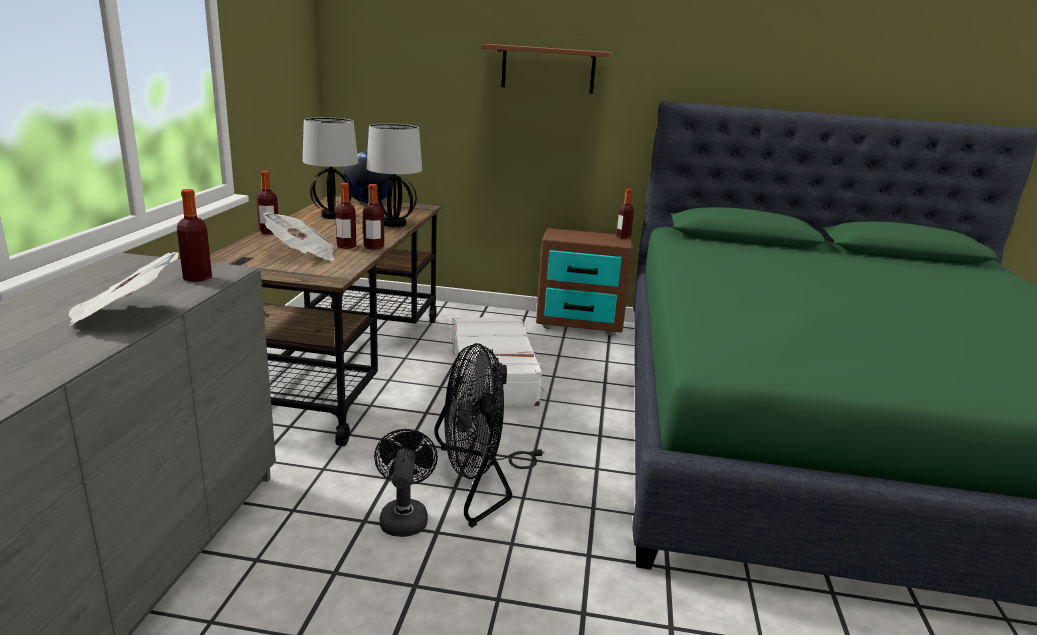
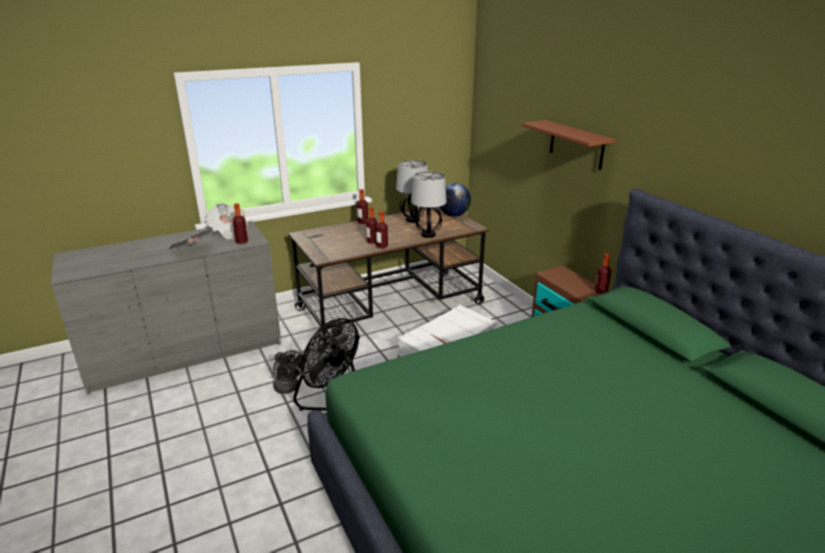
camera: 55 degrees right, 5 degrees up
newspaper [263,212,334,261] -> newspaper moved to [207,203,248,239]
black fan [374,429,438,537] -> black fan turned 90 degrees clockwise [273,350,303,394]

